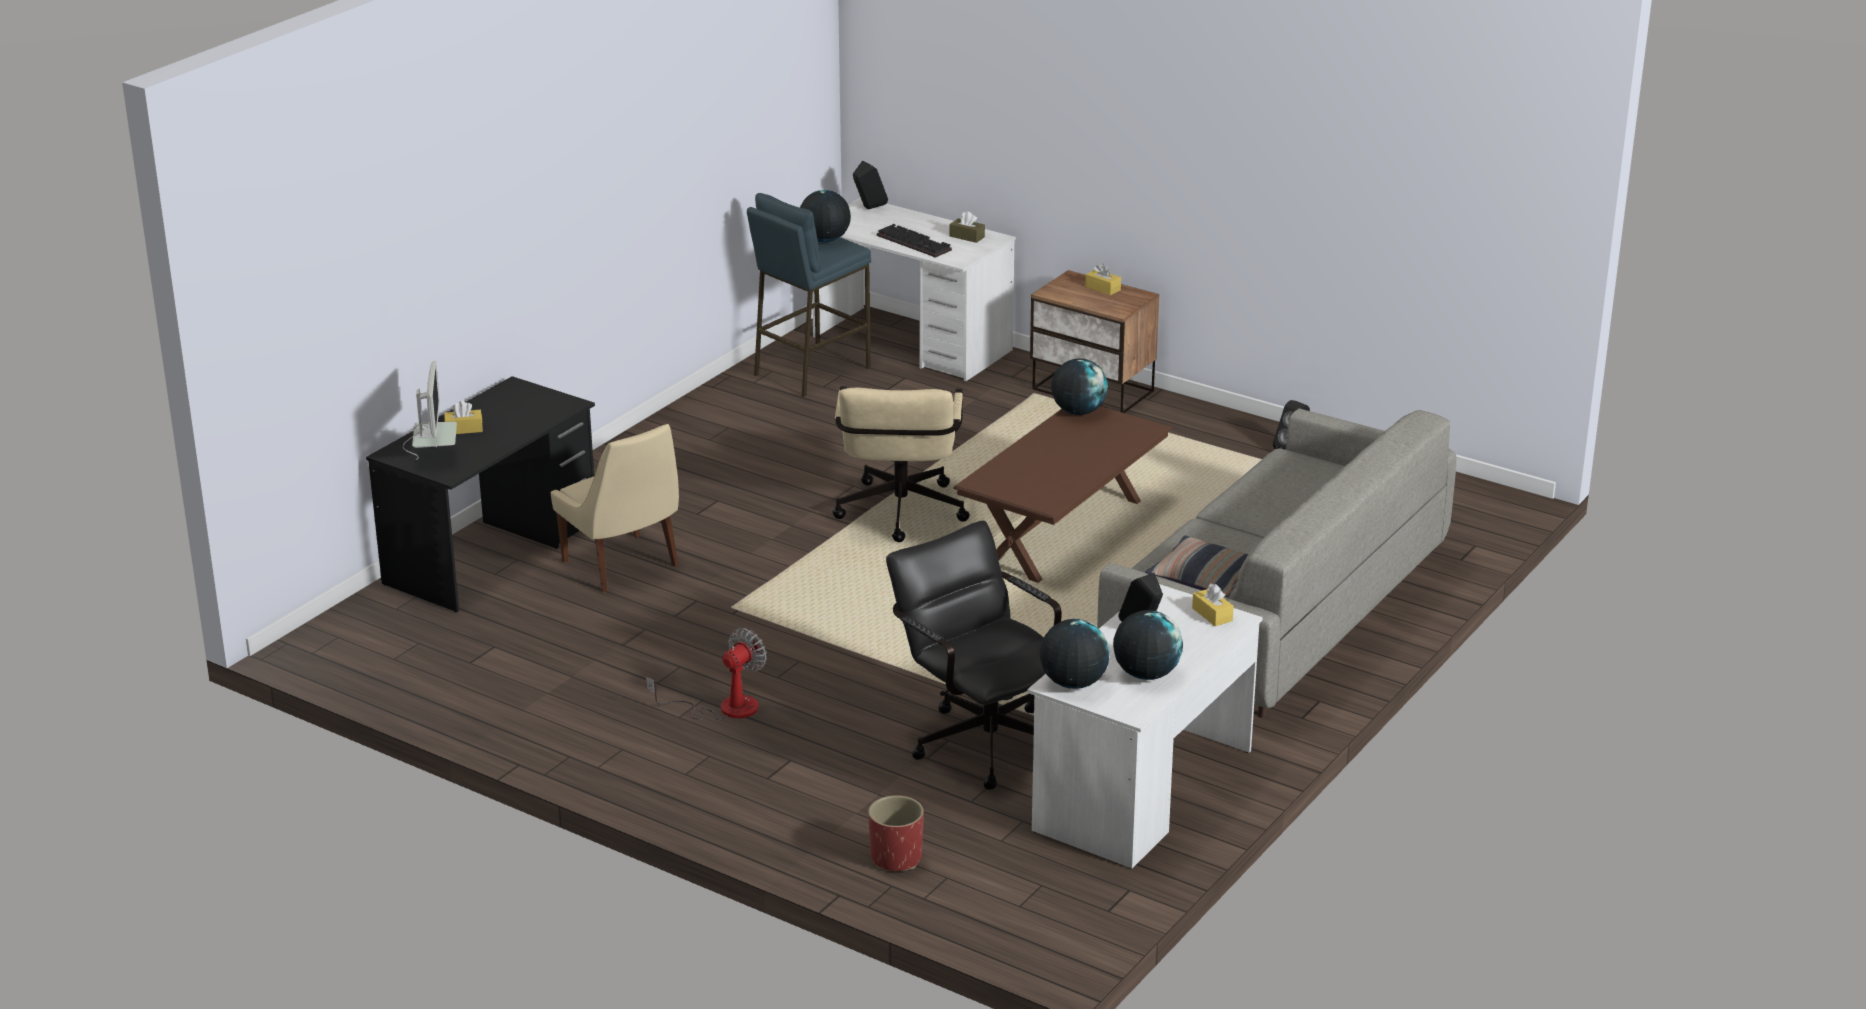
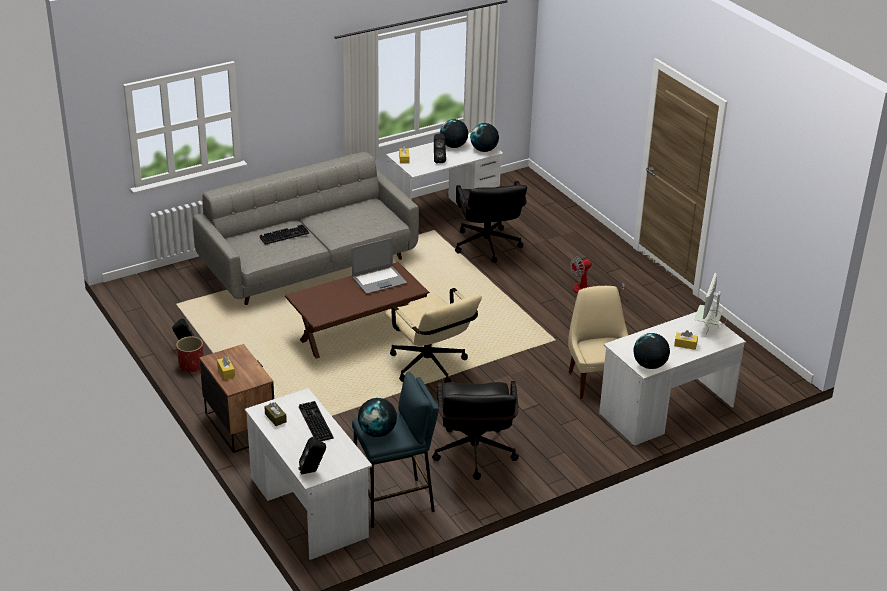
camera: 155 degrees left, 5 degrees up
black desk [366,376,595,612] -> white desk [599,312,746,446]
beige office chair [832,386,970,542] -> beige office chair turned 120 degrees clockwise [386,288,482,383]
red planter [868,795,924,871] -> red planter moved to [176,336,204,373]
globe [1051,358,1108,415] -> globe moved to [633,333,670,369]
pillow [1145,535,1248,597] -> none
none -> keyboard [260,224,309,245]
none -> laptop [352,238,407,294]
none -> black office chair [432,381,519,480]

